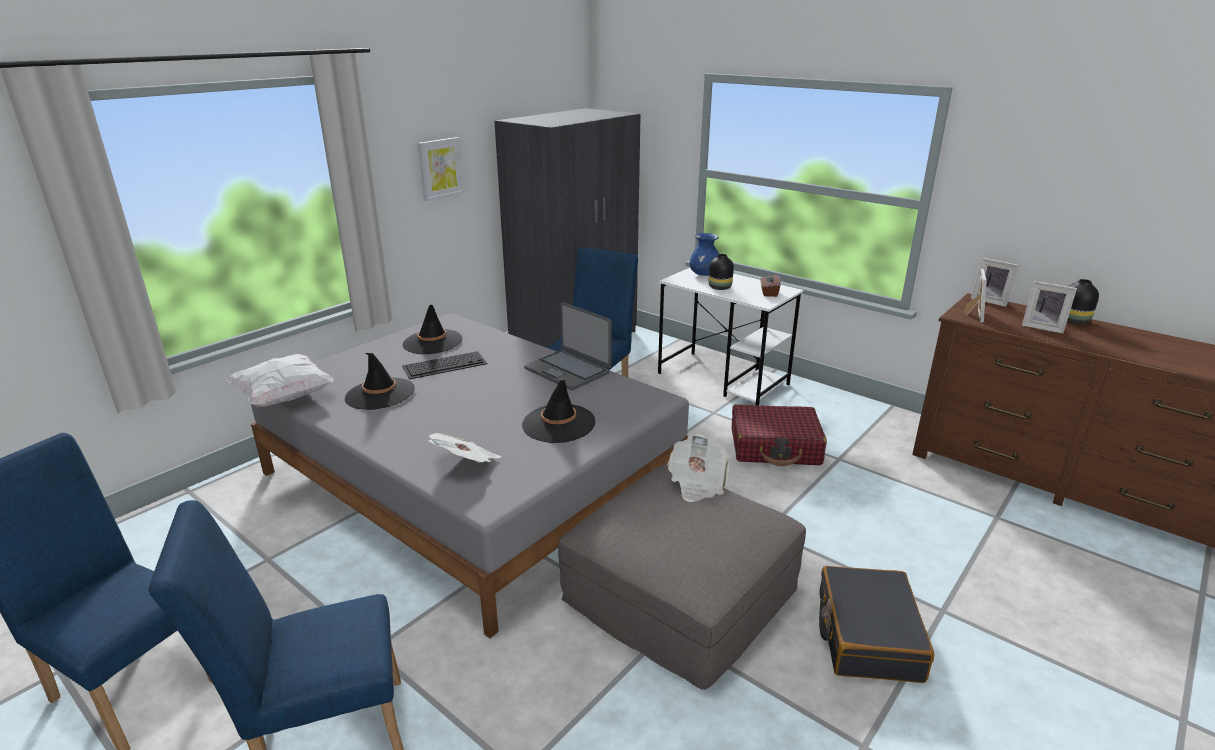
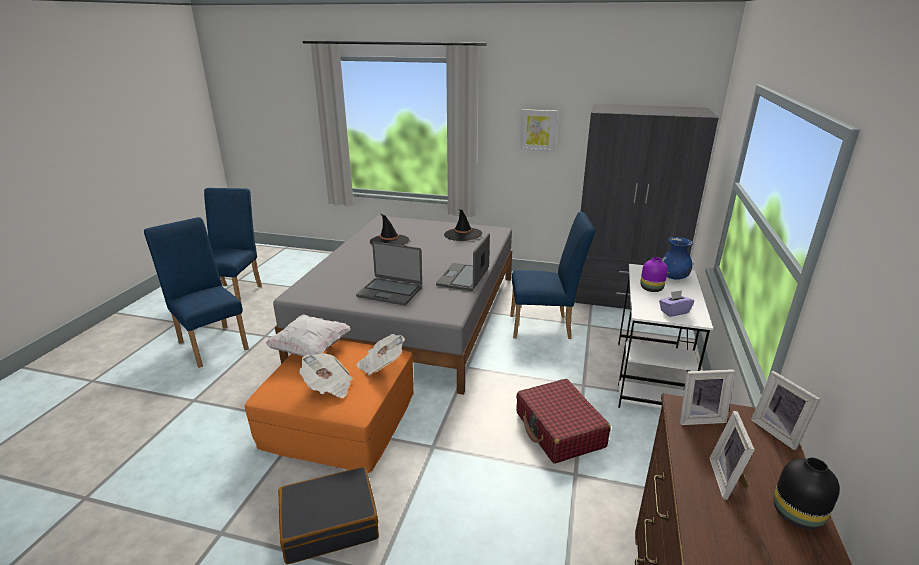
camera: 65 degrees right, 0 degrees up
white pillow [227,354,333,407] -> white pillow moved to [265,314,351,357]
keyboard [402,351,488,379] -> none
newspaper [428,433,501,463] -> newspaper moved to [299,353,353,398]
black hat [522,379,595,443] -> laptop [356,241,422,305]
grey ottoman [558,465,806,690] -> orange ottoman [245,340,414,473]
black vase [709,254,734,290] -> purple vase [641,257,668,292]
brown tissue box [760,272,781,297] -> purple tissue box [659,290,694,317]
picture frame [971,258,1019,307] -> picture frame turned 45 degrees counterclockwise [751,371,820,450]

